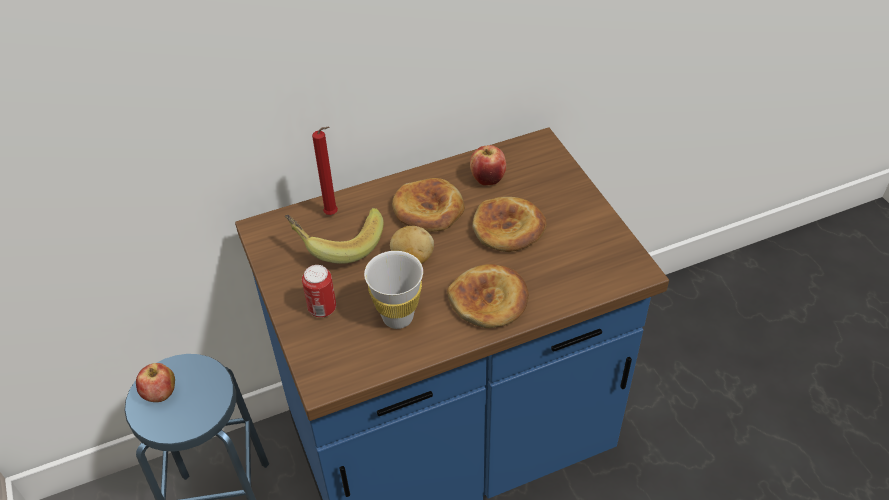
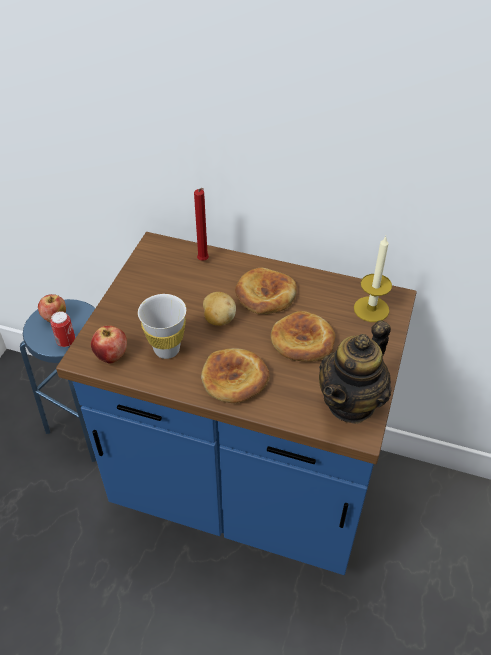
camera: 40 degrees right, 0 degrees up
banana [285,208,384,264] -> none
can [302,265,336,317] -> can moved to [50,311,75,347]
apple [470,145,506,185] -> apple moved to [91,326,127,363]
none -> teapot [319,320,391,424]
none -> candle [354,236,392,322]

